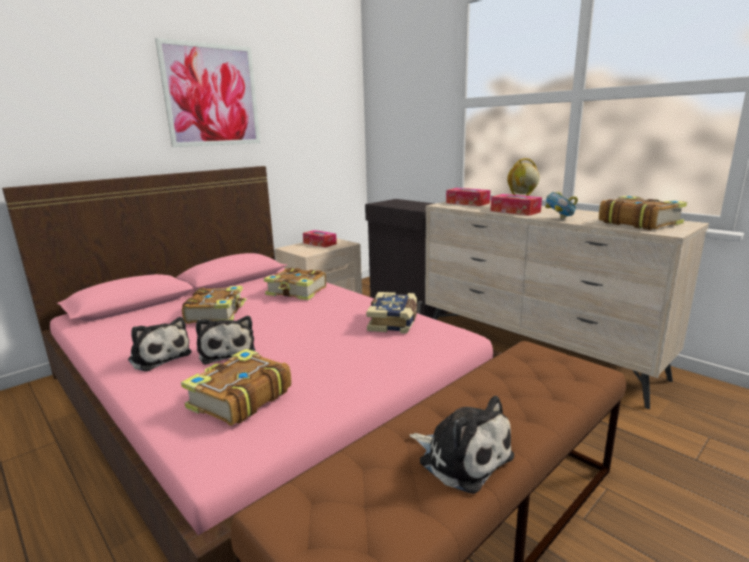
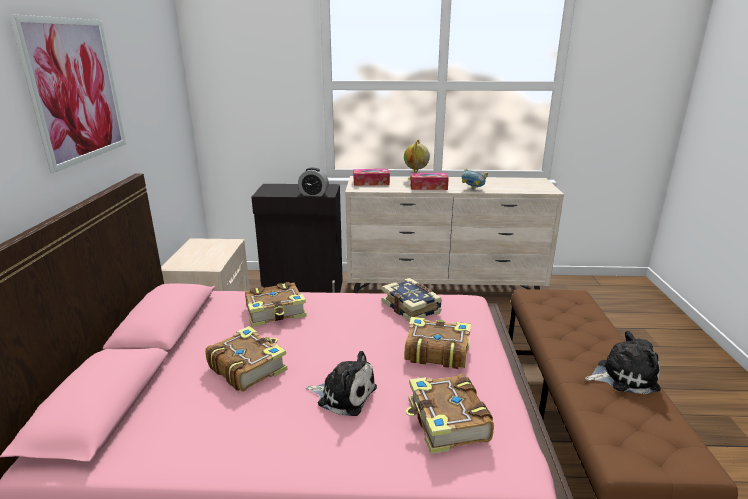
camera: 45 degrees left, 5 degrees up
plush toy [128,317,192,372] -> none
tissue box [303,230,337,247] -> none
book [599,196,687,230] -> book moved to [404,317,471,369]
none -> alarm clock [298,168,329,196]

